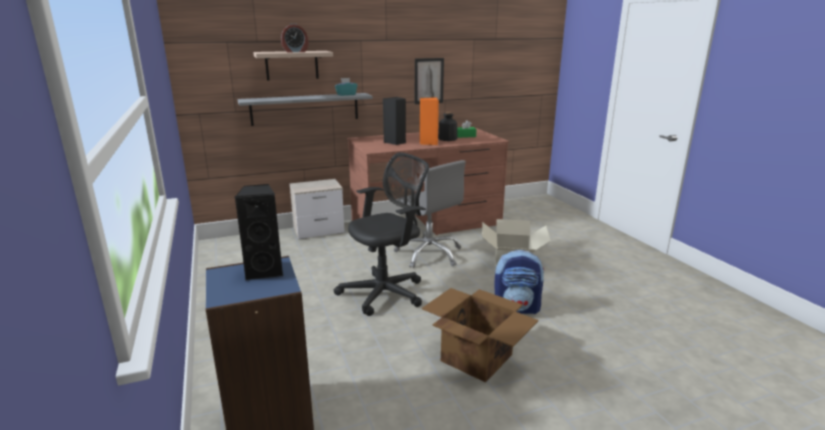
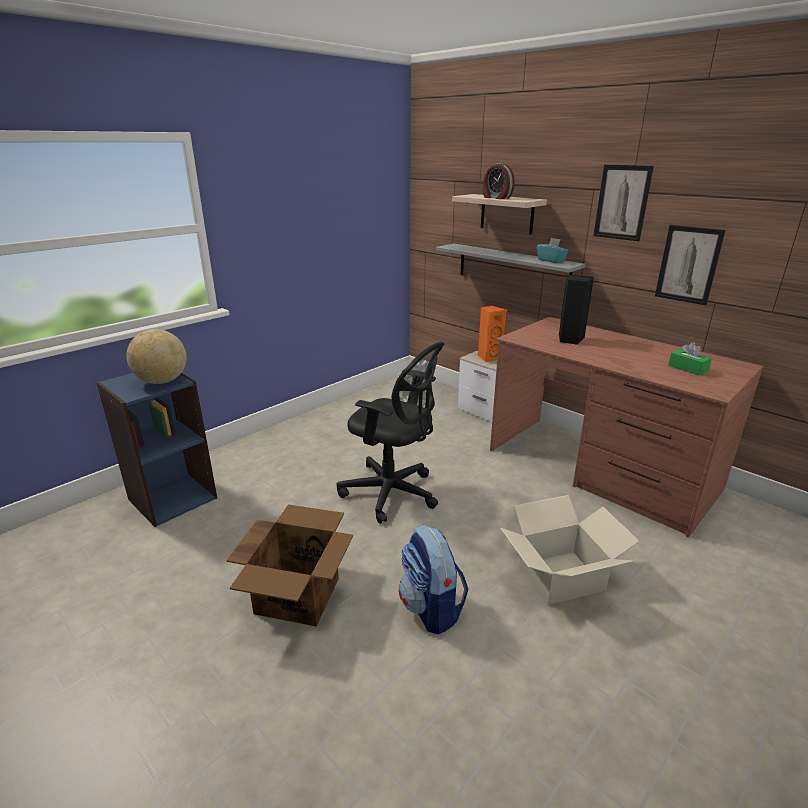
camera: 65 degrees right, 5 degrees up
black speaker [235,184,283,280] -> globe [126,329,187,384]
grey office chair [394,160,466,268] -> none
orange speaker [420,97,439,145] -> orange speaker moved to [478,306,507,362]
bottle [438,112,457,141] -> none
none -> picture [594,164,654,241]

